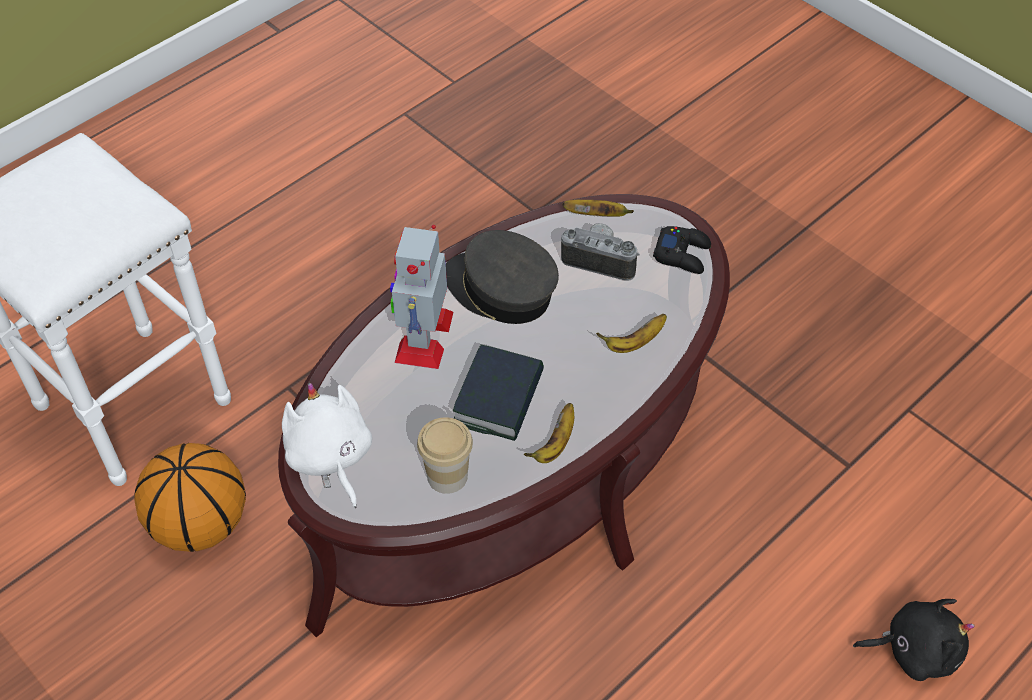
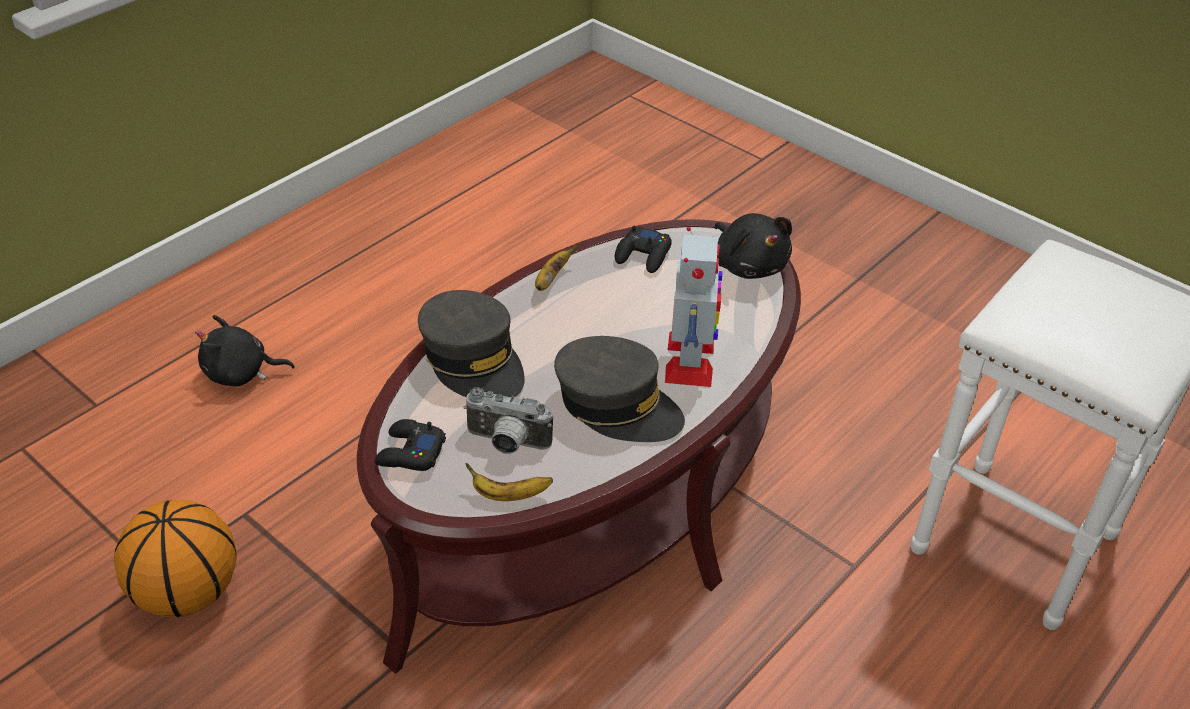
camera: 175 degrees right, 10 degrees down
basketball [134,443,246,552] -> basketball moved to [114,500,237,617]
white plush toy [282,383,372,508] -> black plush toy [714,213,792,279]
cup [417,417,473,494] -> black game controller [615,226,672,273]
book [453,345,544,441] -> none
banana [596,314,667,353] -> grey cap [418,290,525,397]

